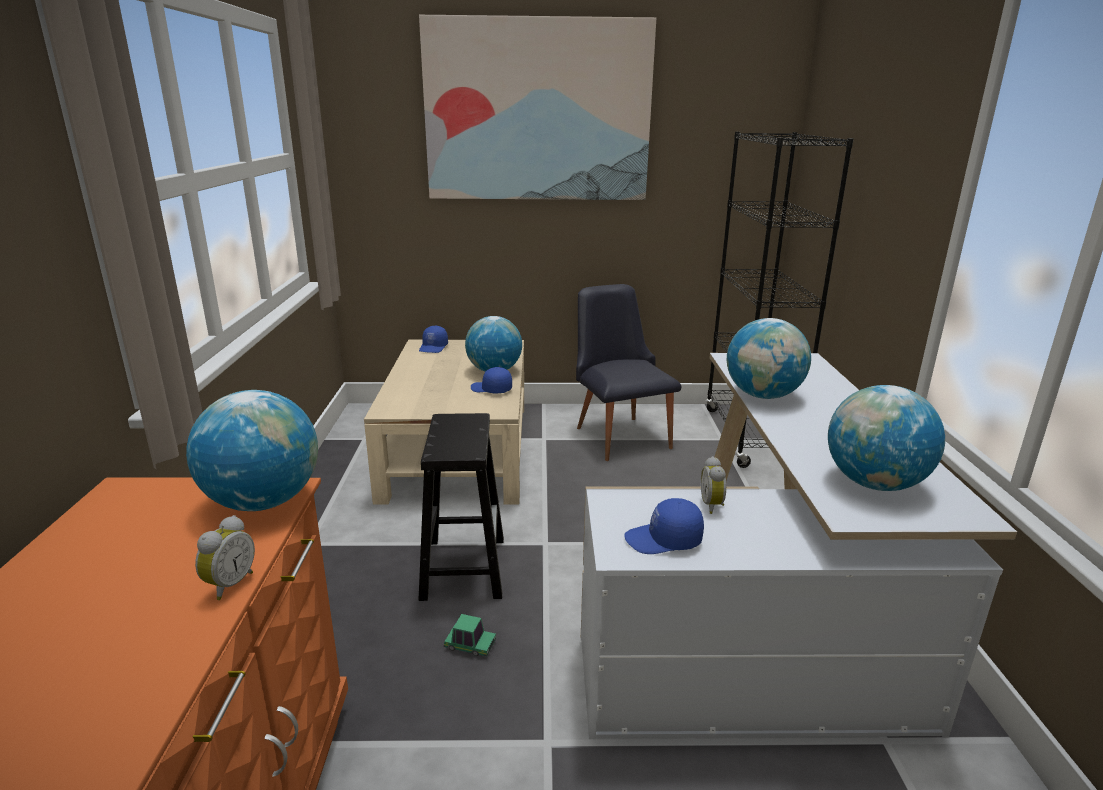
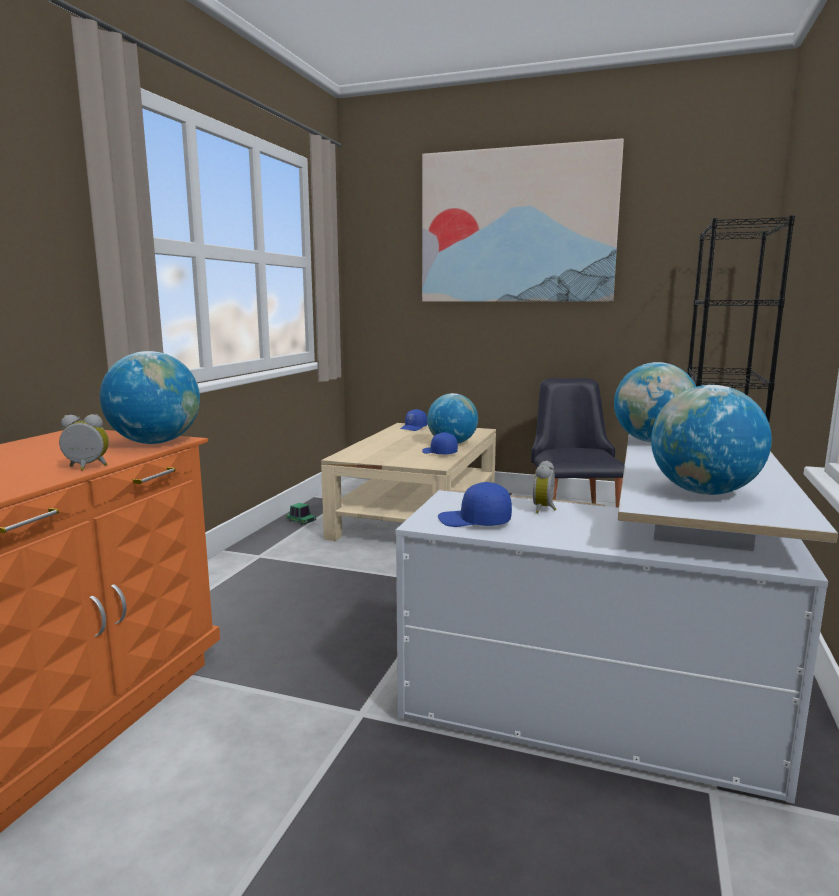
camera: 20 degrees right, 10 degrees down
alarm clock [195,515,255,600] -> alarm clock turned 135 degrees counterclockwise [59,414,109,471]
black stool [418,413,504,601] -> none
toy car [444,614,496,656] -> toy car moved to [286,503,316,525]

